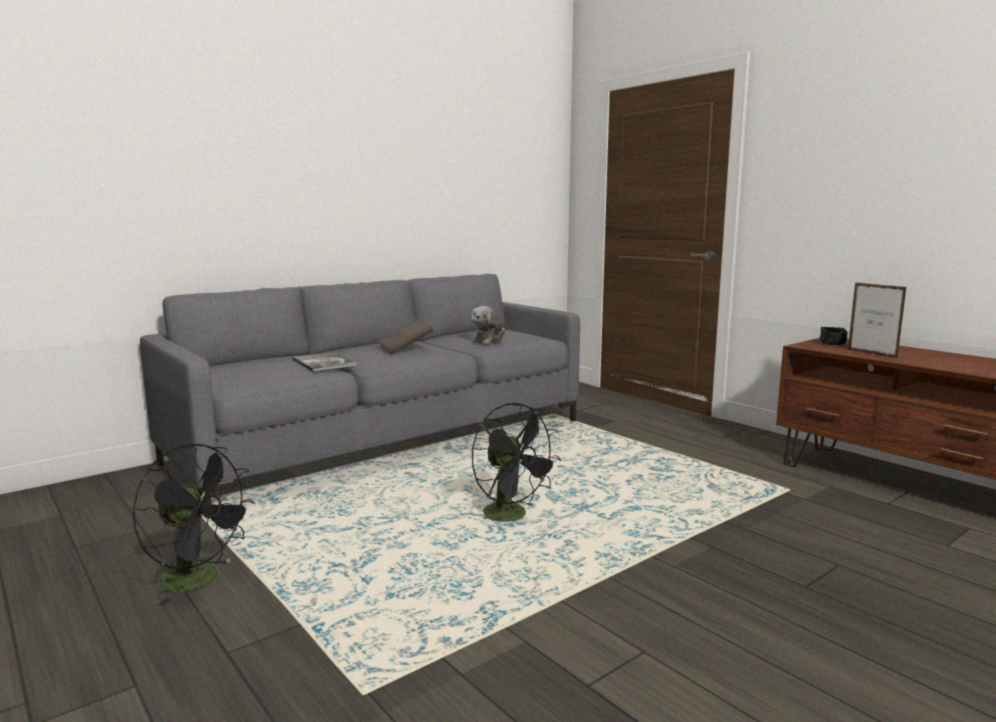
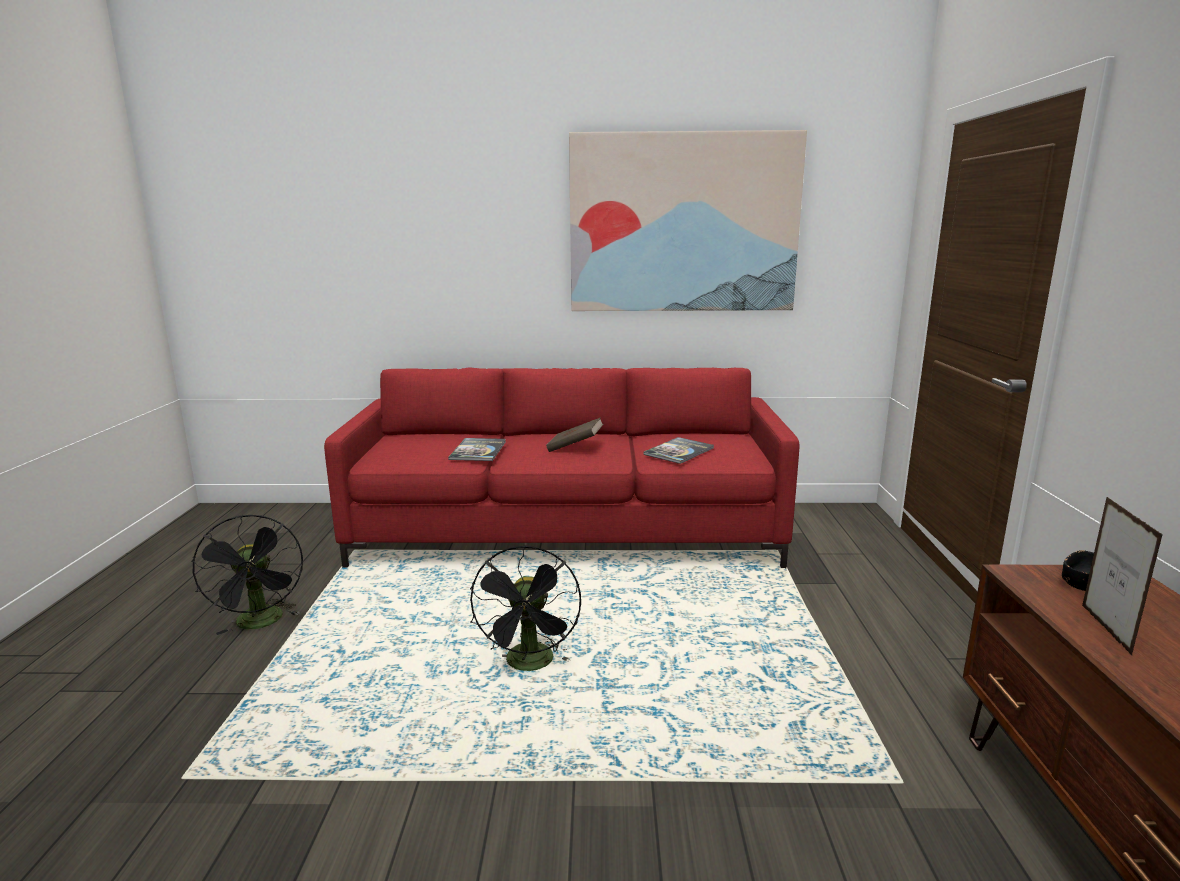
camera: 40 degrees right, 5 degrees up
grey sofa [140,274,580,518] -> red sofa [324,367,799,568]
plush toy [471,306,505,344] -> book [643,437,714,464]
none -> picture [569,130,807,311]

